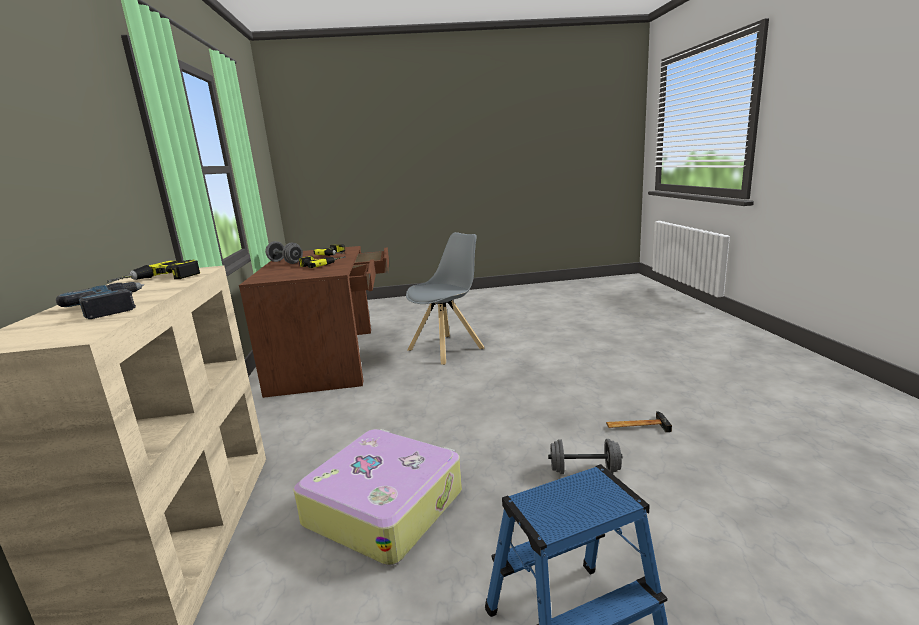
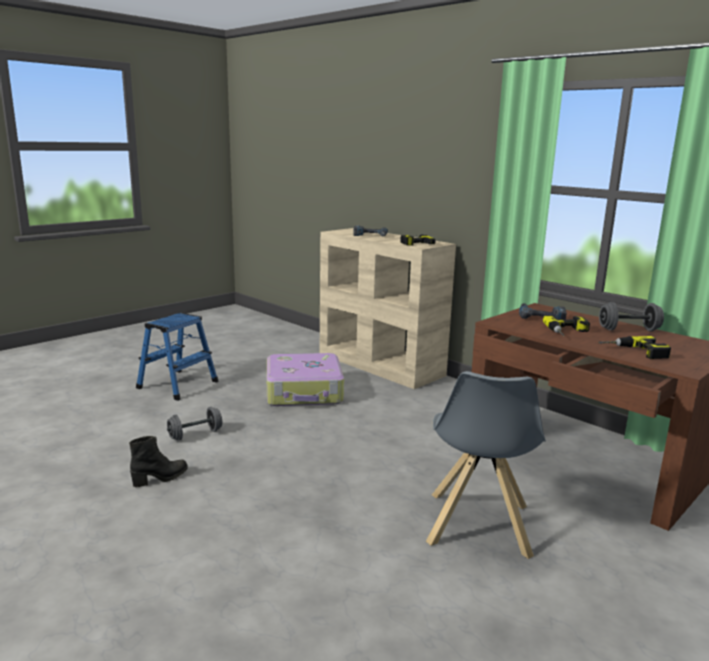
camera: 140 degrees right, 0 degrees up
hammer [606,411,672,432] -> black boot [129,436,188,487]
none -> power drill [519,303,567,320]

